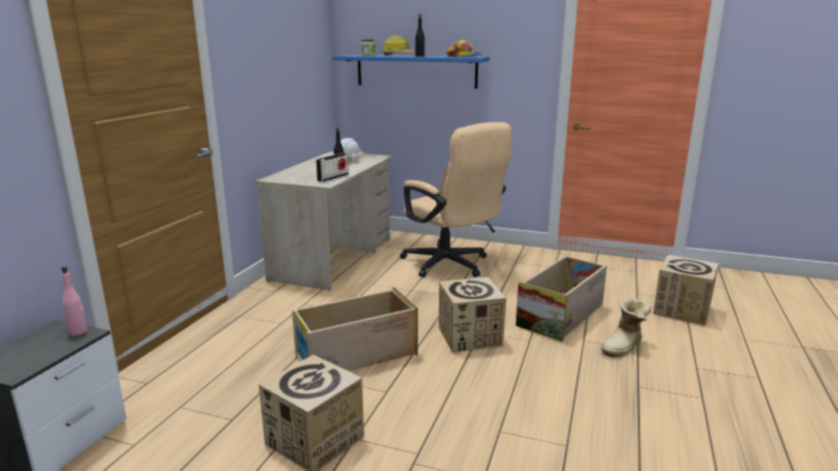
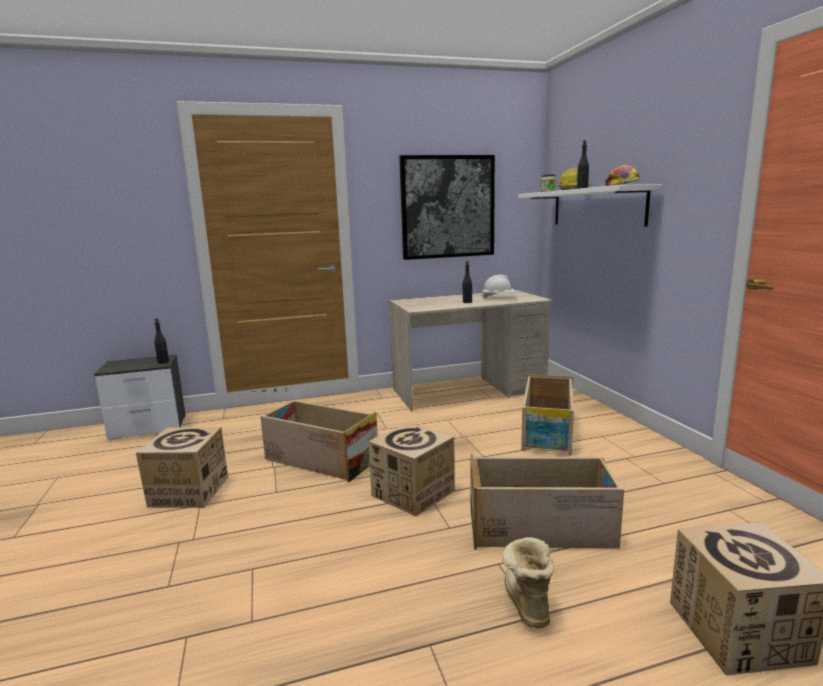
camera: 55 degrees right, 5 degrees down
pink bottle [61,266,87,336] -> black bottle [154,318,169,364]
radio [316,153,349,182] -> none
blue shelf [332,55,490,89] -> white shelf [518,184,662,226]
beige office chair [400,122,512,278] -> crate [521,374,574,456]
boot [601,298,651,357] -> boot turned 75 degrees clockwise [503,537,554,628]
none -> picture [399,155,495,260]

